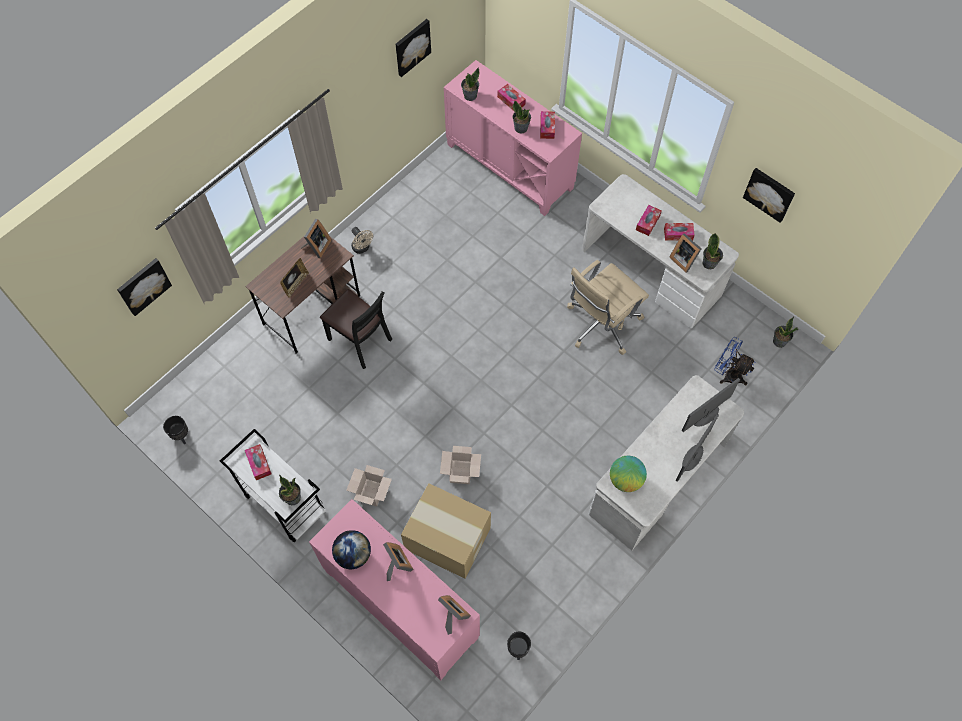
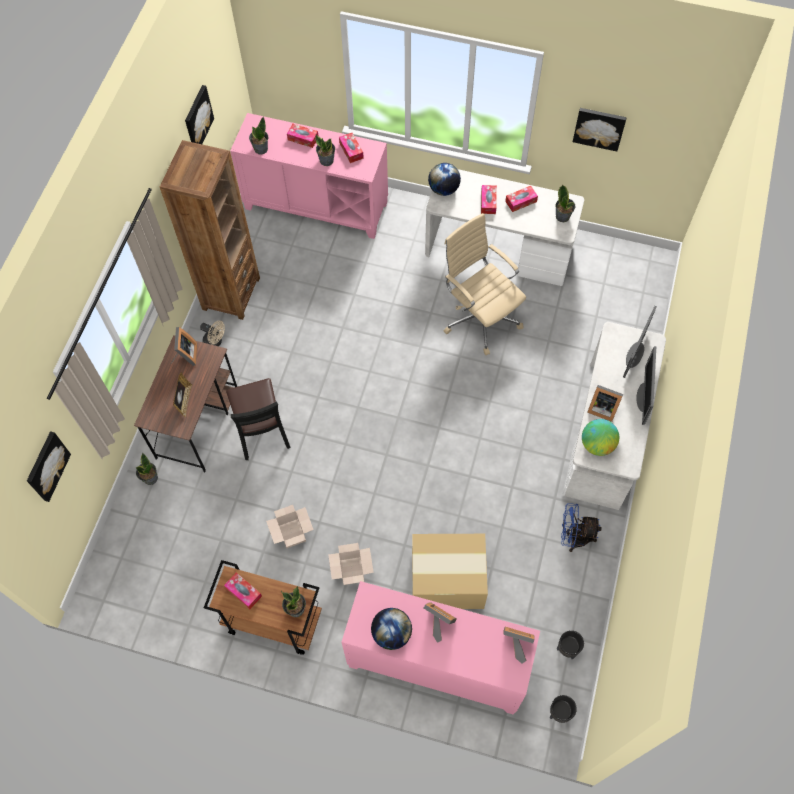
camera: 25 degrees left, 0 degrees up
black planter [163,416,188,444] -> black planter moved to [550,695,577,723]
white cart [220,429,326,542] -> brown cart [204,560,322,655]
black chair [320,289,392,369] -> black chair turned 60 degrees clockwise [226,378,290,460]
cardboard box [440,446,481,484] -> cardboard box moved to [266,505,314,548]
beige office chair [567,260,649,355] -> beige office chair turned 120 degrees clockwise [444,213,526,355]
picture frame [669,233,701,273] -> picture frame moved to [587,385,623,422]
blue fan [714,337,756,385] -> blue fan moved to [561,503,602,552]
potted plant [773,316,798,348] -> potted plant moved to [136,453,158,485]
none -> brown bookcase [160,140,260,320]
none -> globe [428,163,461,196]

